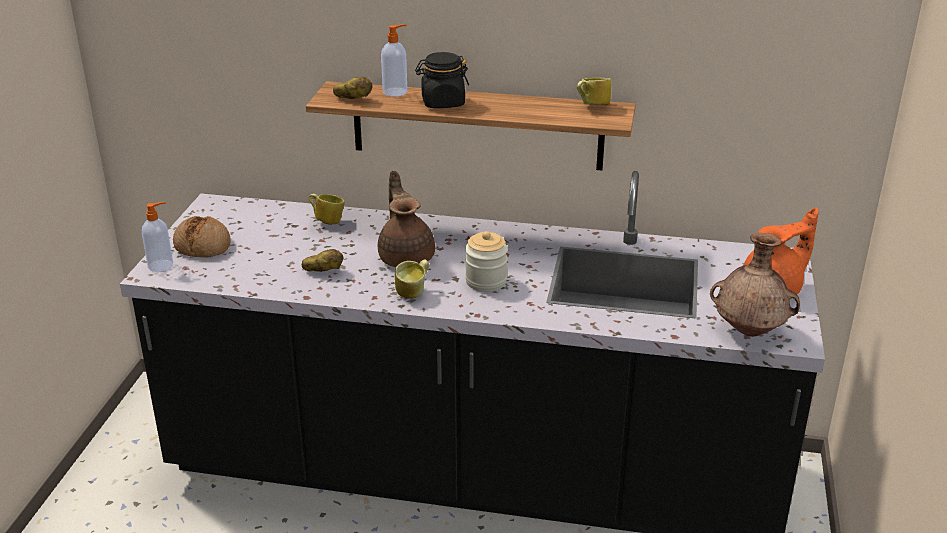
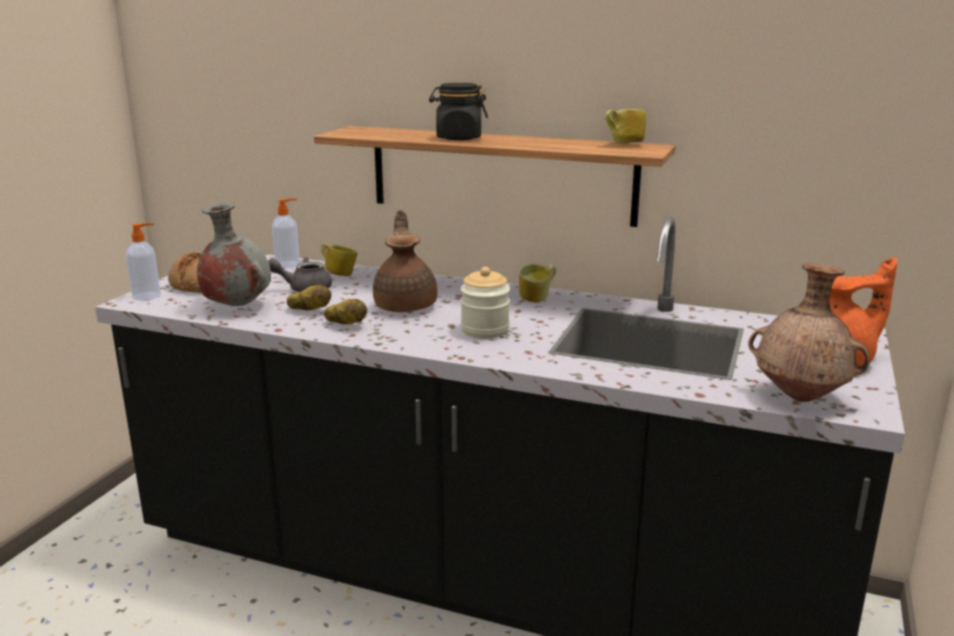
camera: 10 degrees right, 10 degrees down
potato [333,77,373,99] -> potato moved to [324,299,367,324]
soap dispenser [381,24,407,97] -> soap dispenser moved to [272,198,300,268]
mug [395,259,429,299] -> mug moved to [519,264,556,303]
none -> grey vase [197,203,271,306]
none -> grey teapot [268,257,332,292]

